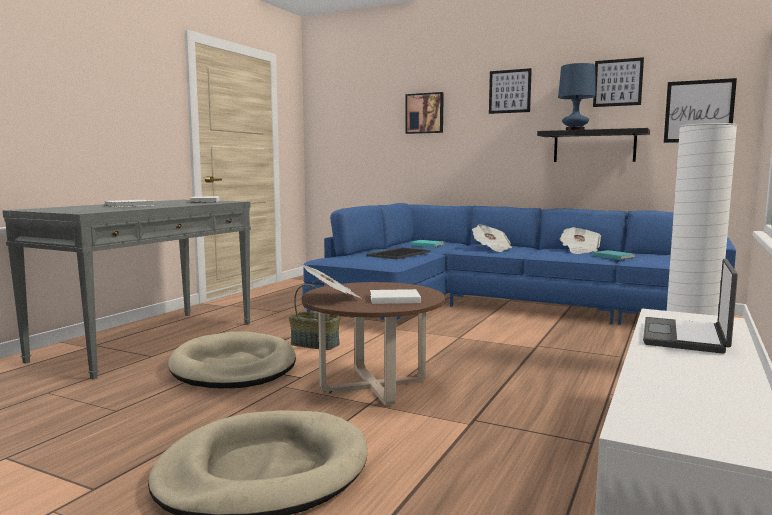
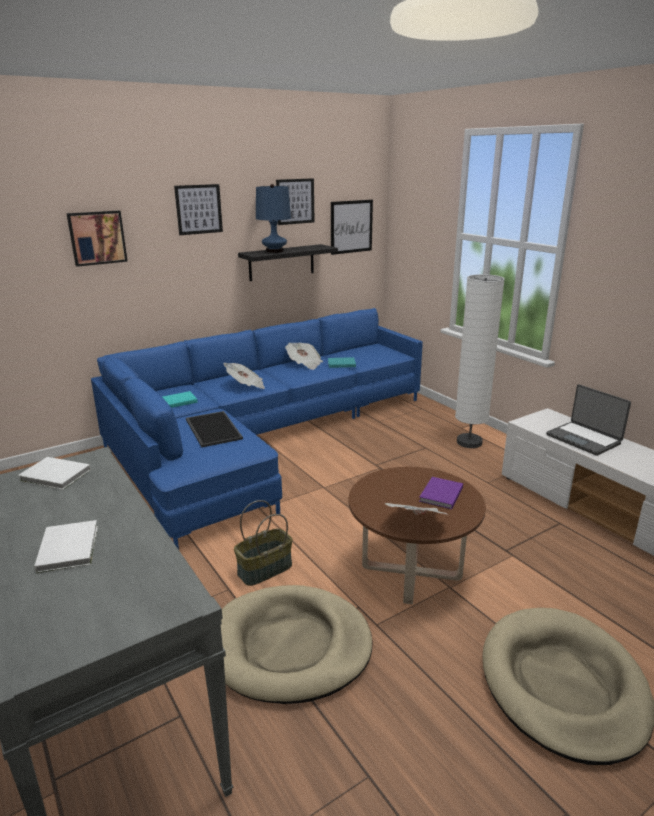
camera: 60 degrees left, 15 degrees up
white book [370,289,421,304] -> purple book [419,477,463,509]

